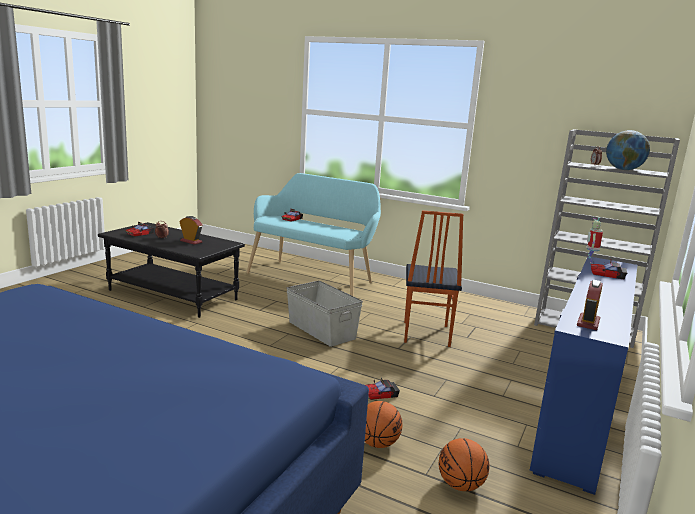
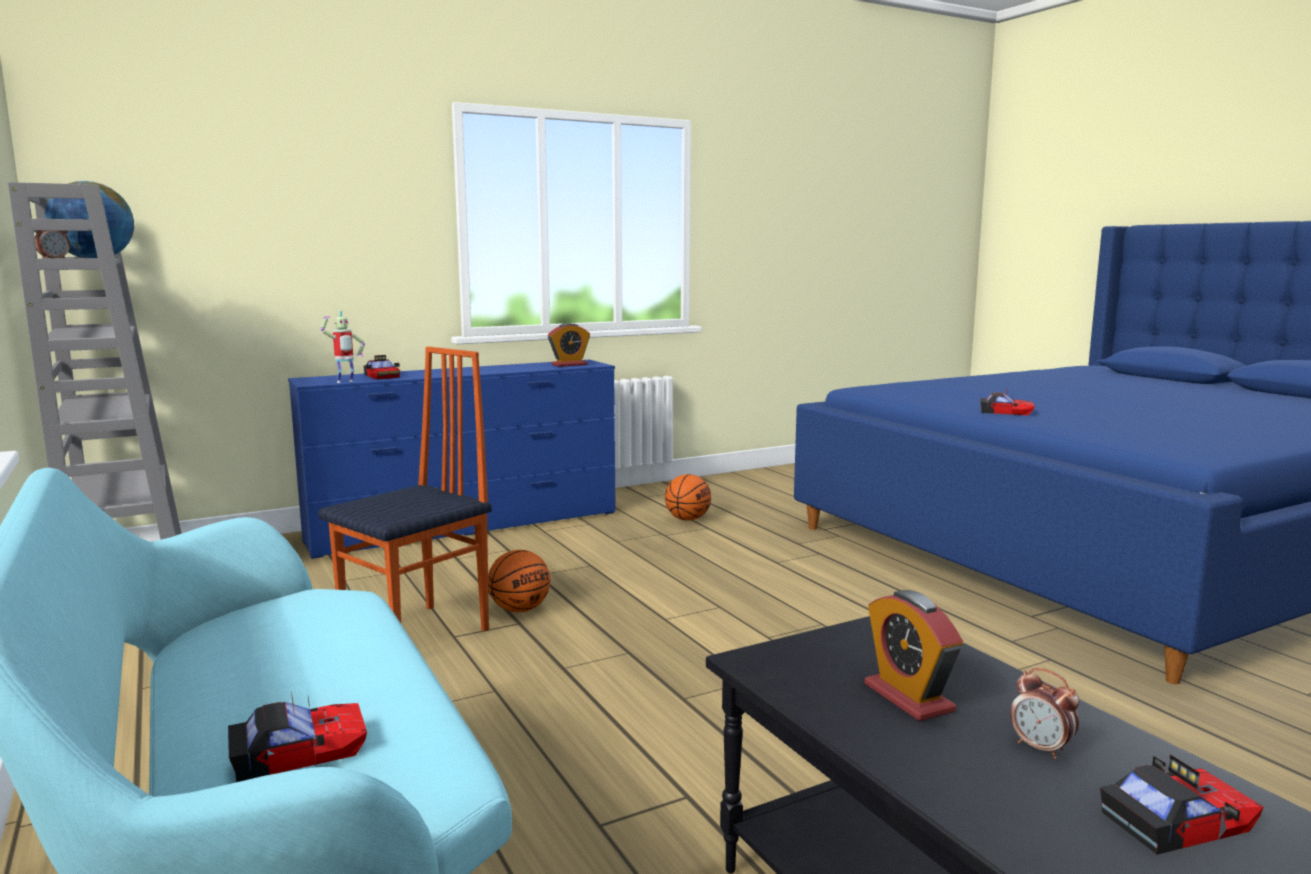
camera: 145 degrees left, 5 degrees down
grey storage box [287,281,363,347] -> none
basketball [365,401,403,448] -> basketball moved to [488,550,550,613]
toy car [366,378,400,400] -> toy car moved to [980,390,1035,415]

